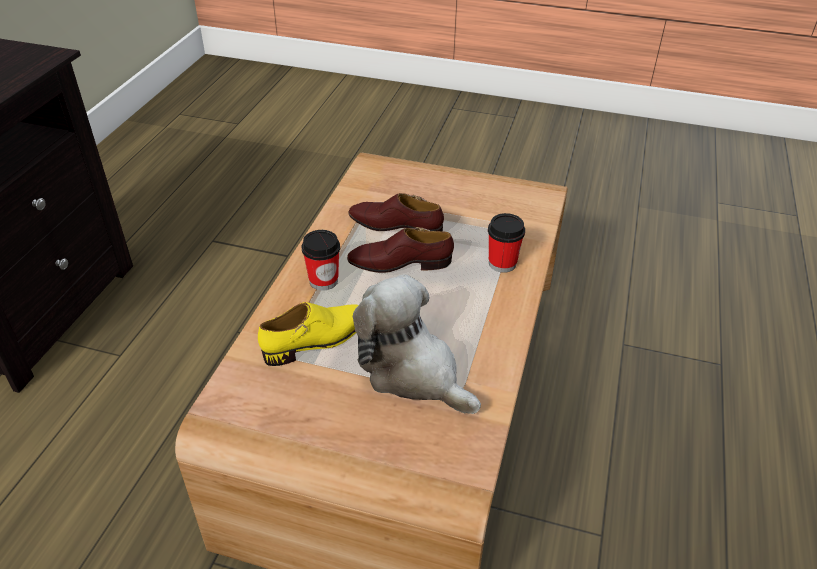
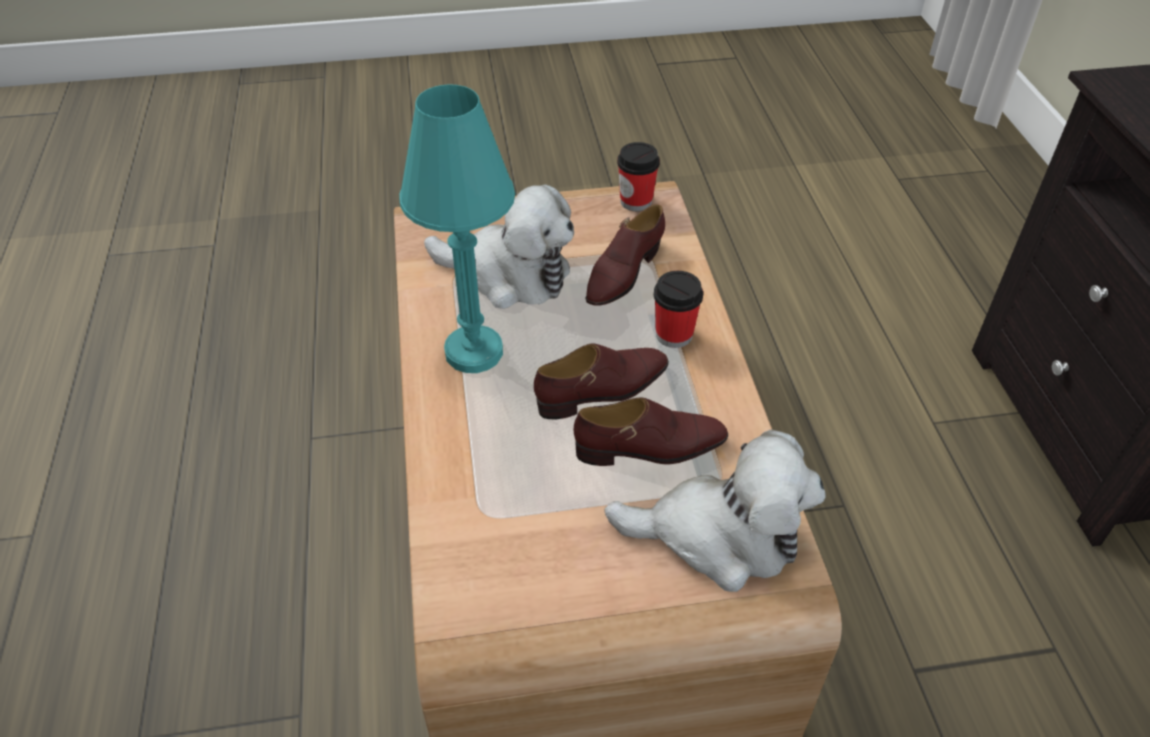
camera: 155 degrees right, 5 degrees up
yellow shoe [258,302,358,366] -> brown shoe [586,204,665,306]
cup [488,213,525,273] -> cup moved to [617,142,660,211]
none -> turquoise table lamp [399,84,515,373]
none -> plush toy [604,430,826,592]

